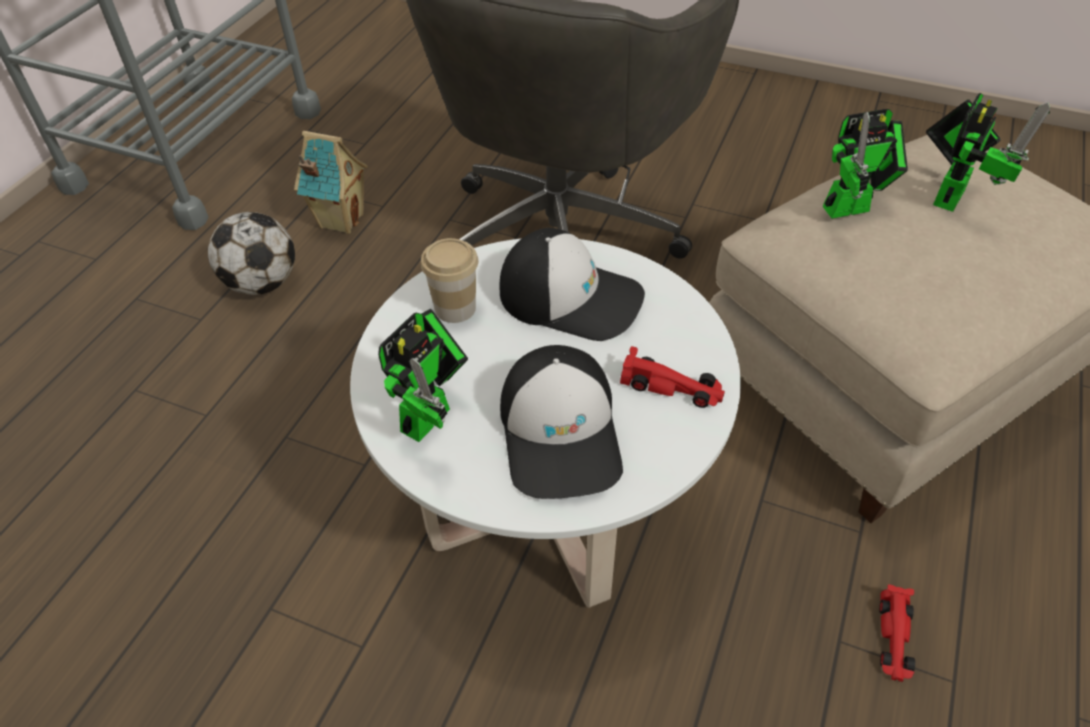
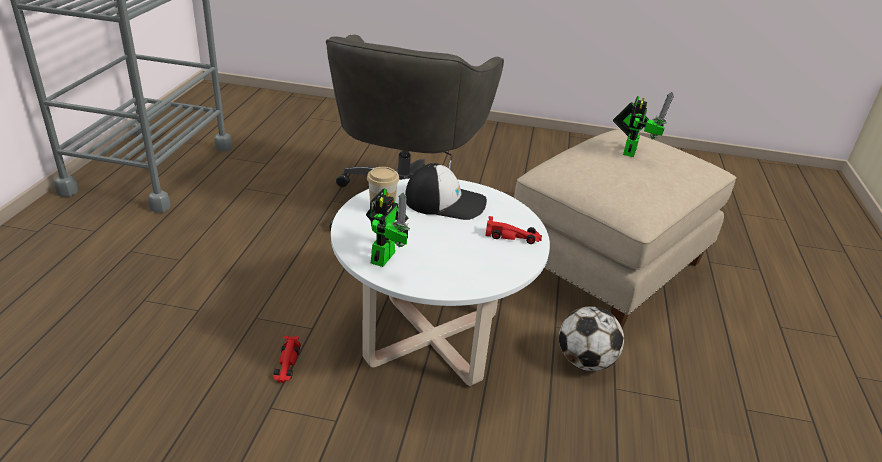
camera: 15 degrees left, 15 degrees down
football [208,212,295,295] -> football moved to [559,306,624,371]
toy house [294,131,368,234] -> none
cap [500,345,623,499] -> none
toy robot [822,109,908,218] -> none
red toy car [879,584,915,682] -> red toy car moved to [273,336,301,383]

